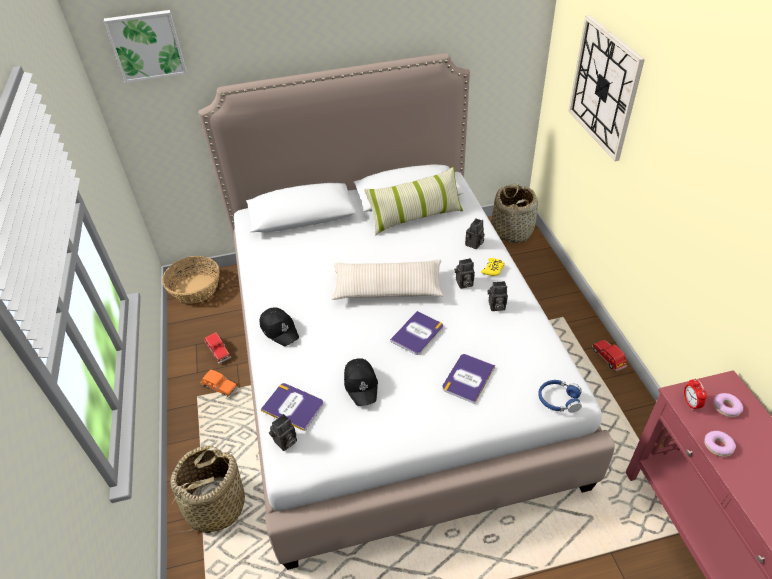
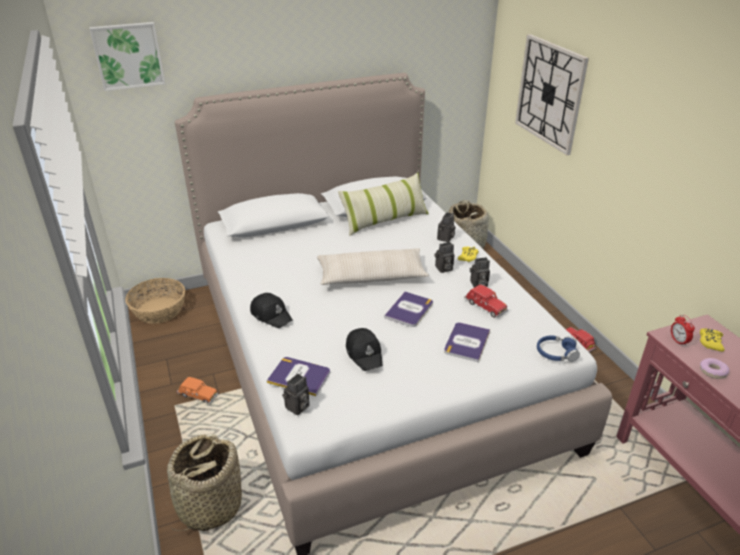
camera: 10 degrees left, 10 degrees down
red toy car [204,332,231,364] -> red toy car moved to [464,284,508,318]
donut [713,393,743,417] -> yellow game controller [700,328,724,352]

